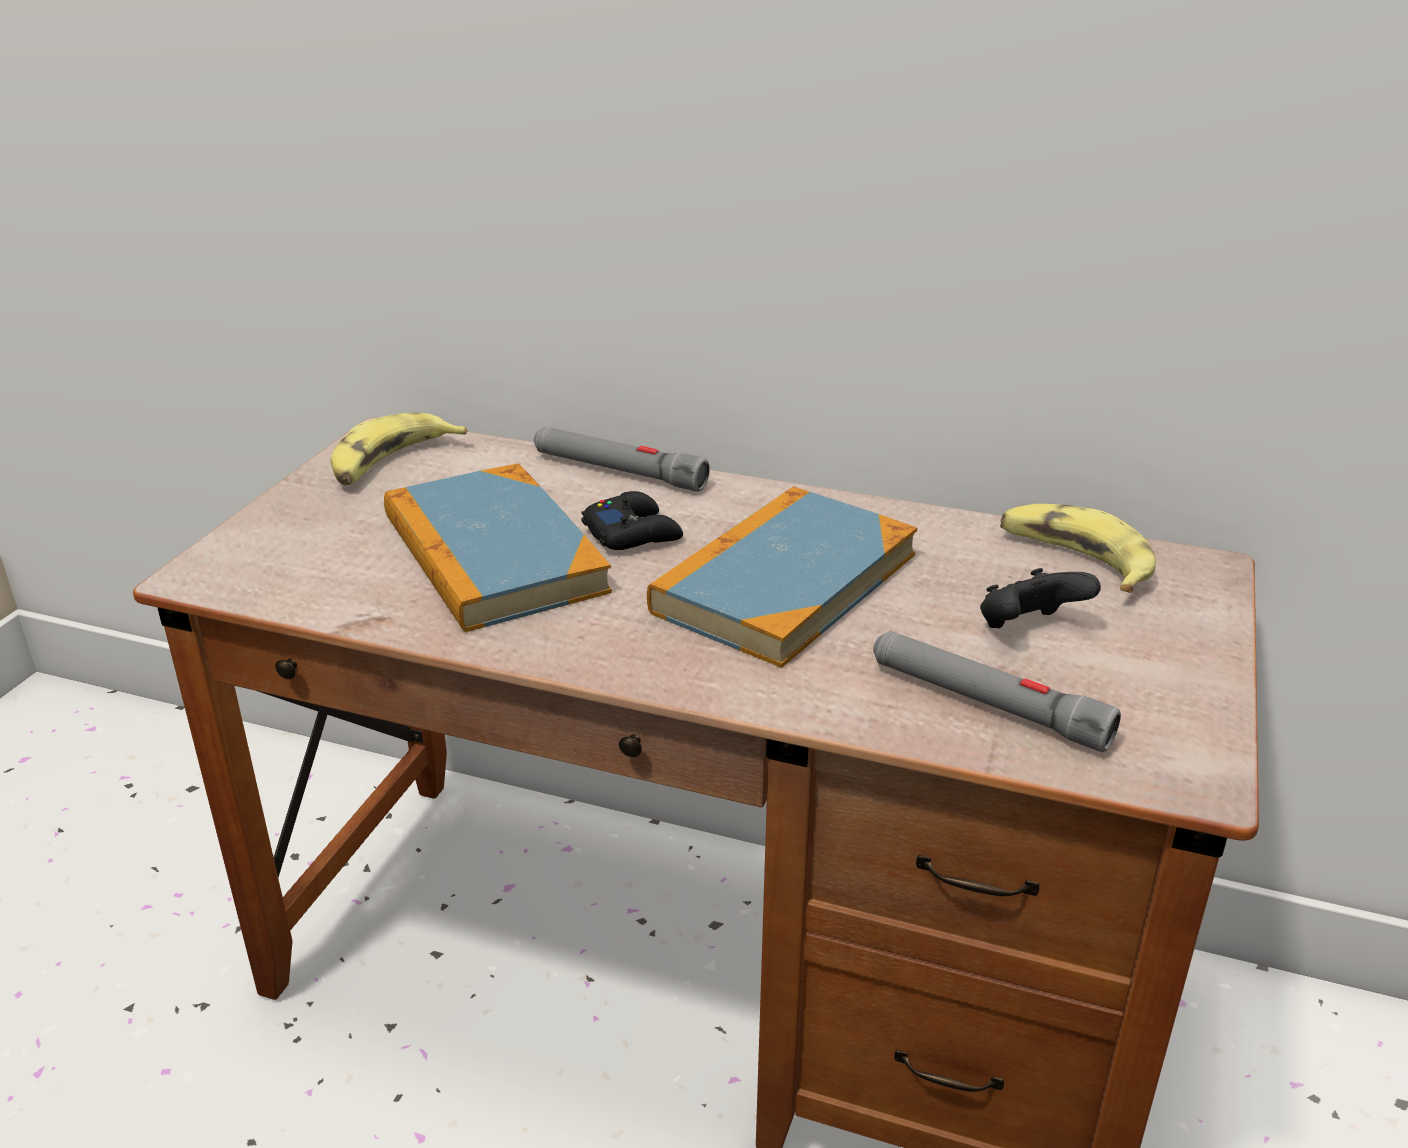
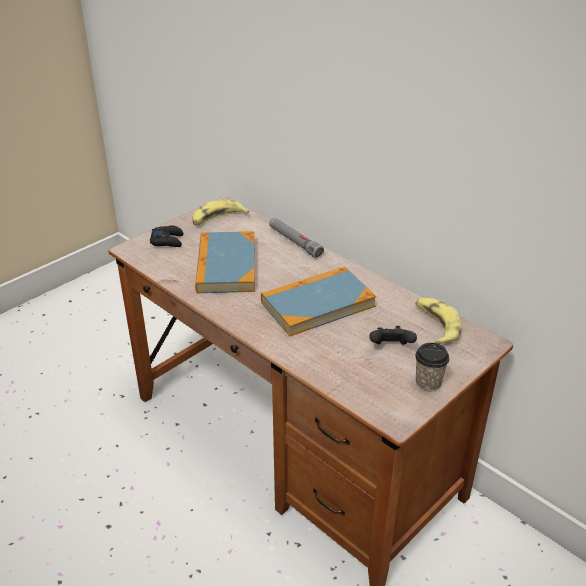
camera: 25 degrees right, 5 degrees up
black game controller [581,491,683,550] -> black game controller moved to [150,225,184,247]
grey flashlight [873,631,1121,752] -> none
none -> cup [415,343,449,392]

